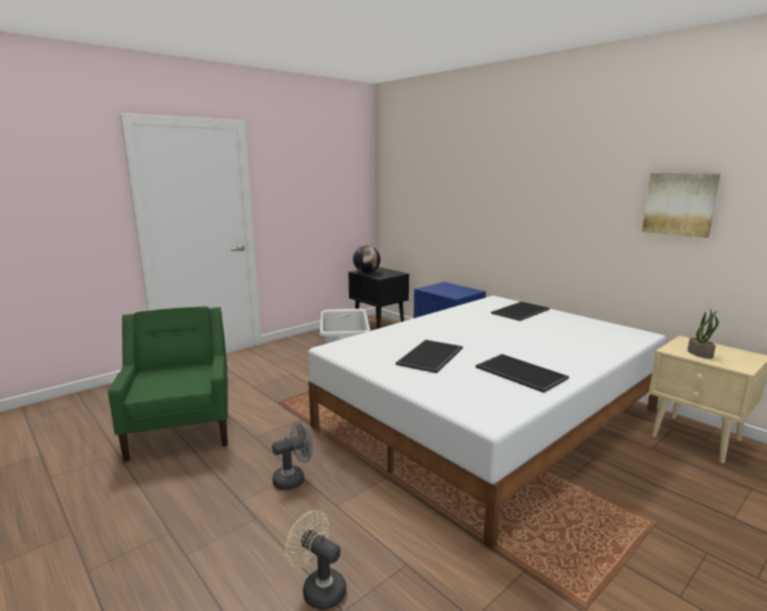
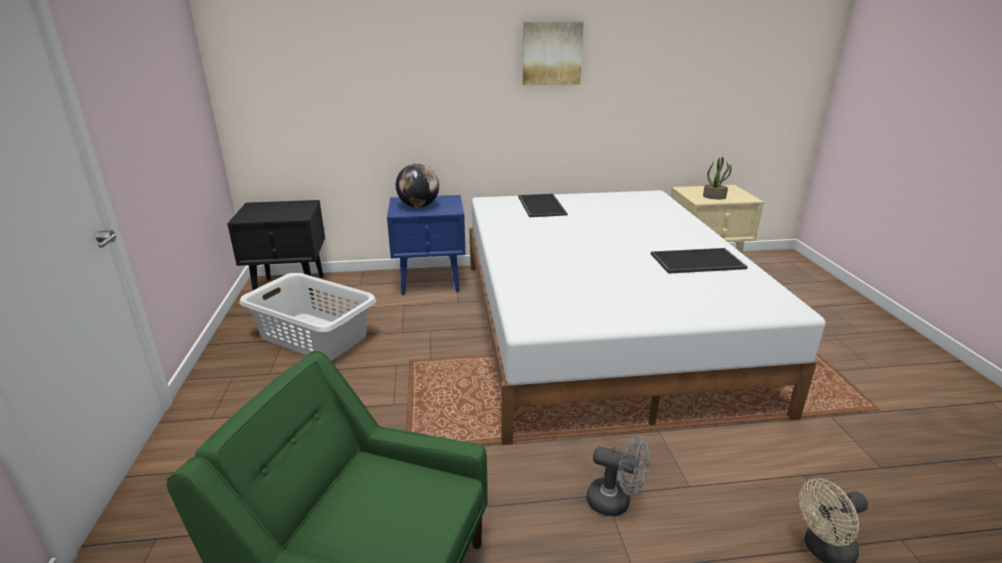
camera: 55 degrees left, 10 degrees up
grey fan [272,421,313,490] -> grey fan turned 105 degrees clockwise [587,435,649,516]
globe [353,245,381,273] -> globe moved to [396,164,439,208]
tray [396,340,463,373] -> none
picture [642,173,721,238] -> picture moved to [523,21,584,85]

